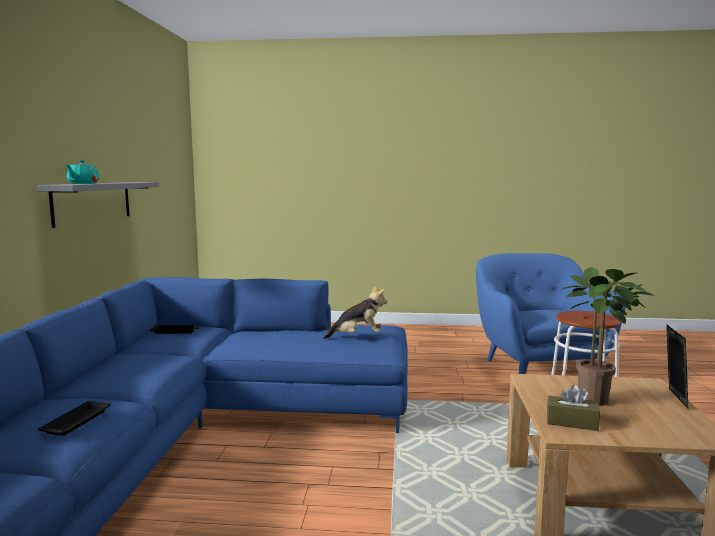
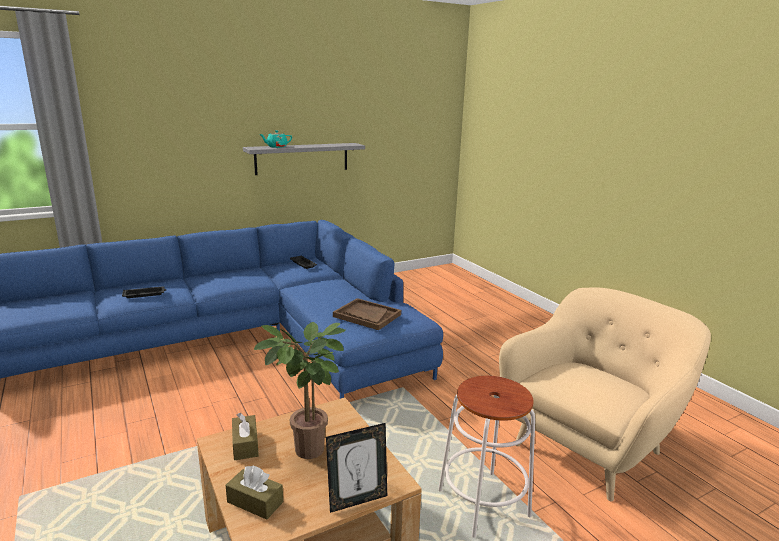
camera: 55 degrees right, 10 degrees up
plush toy [323,286,387,339] -> brown tray [333,298,401,330]
blue armchair [476,253,625,374] -> beige armchair [499,287,711,502]
none -> brown tissue box [226,466,283,520]

